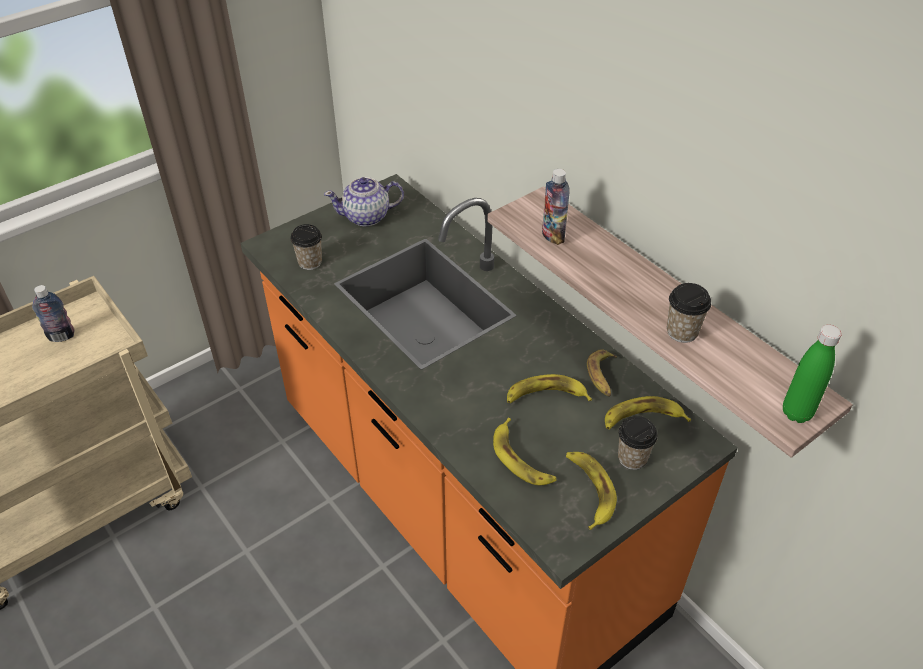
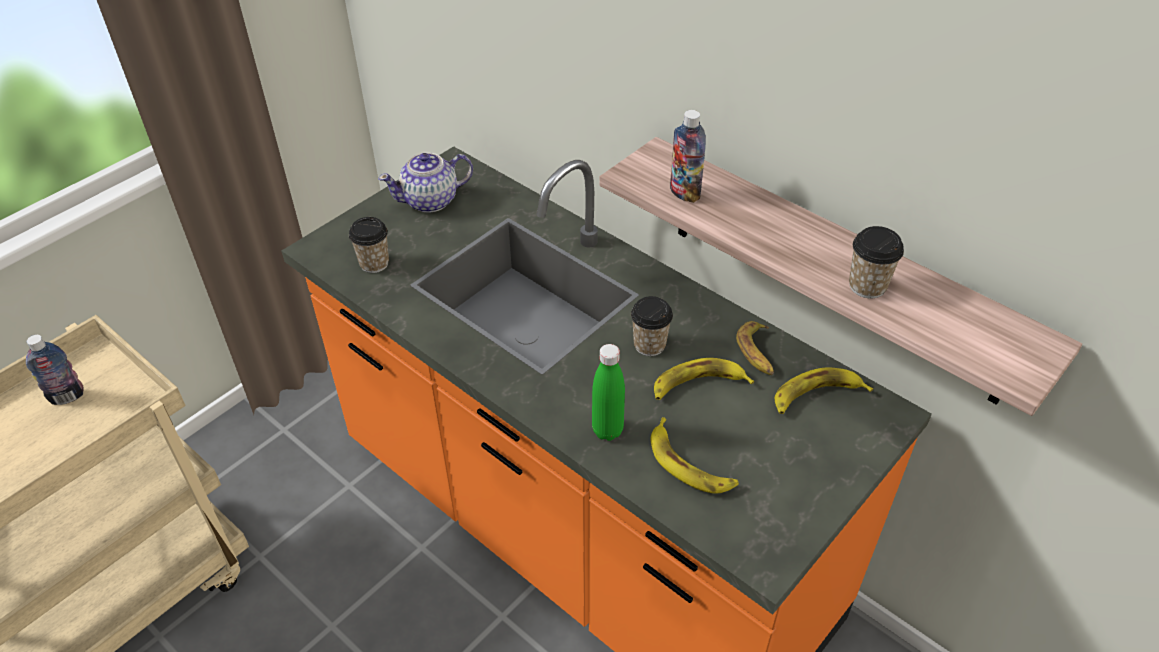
camera: 10 degrees left, 0 degrees up
banana [566,452,617,530] -> none
cup [618,416,658,470] -> cup moved to [631,296,673,356]
green bottle [783,325,842,423] -> green bottle moved to [592,344,625,441]

